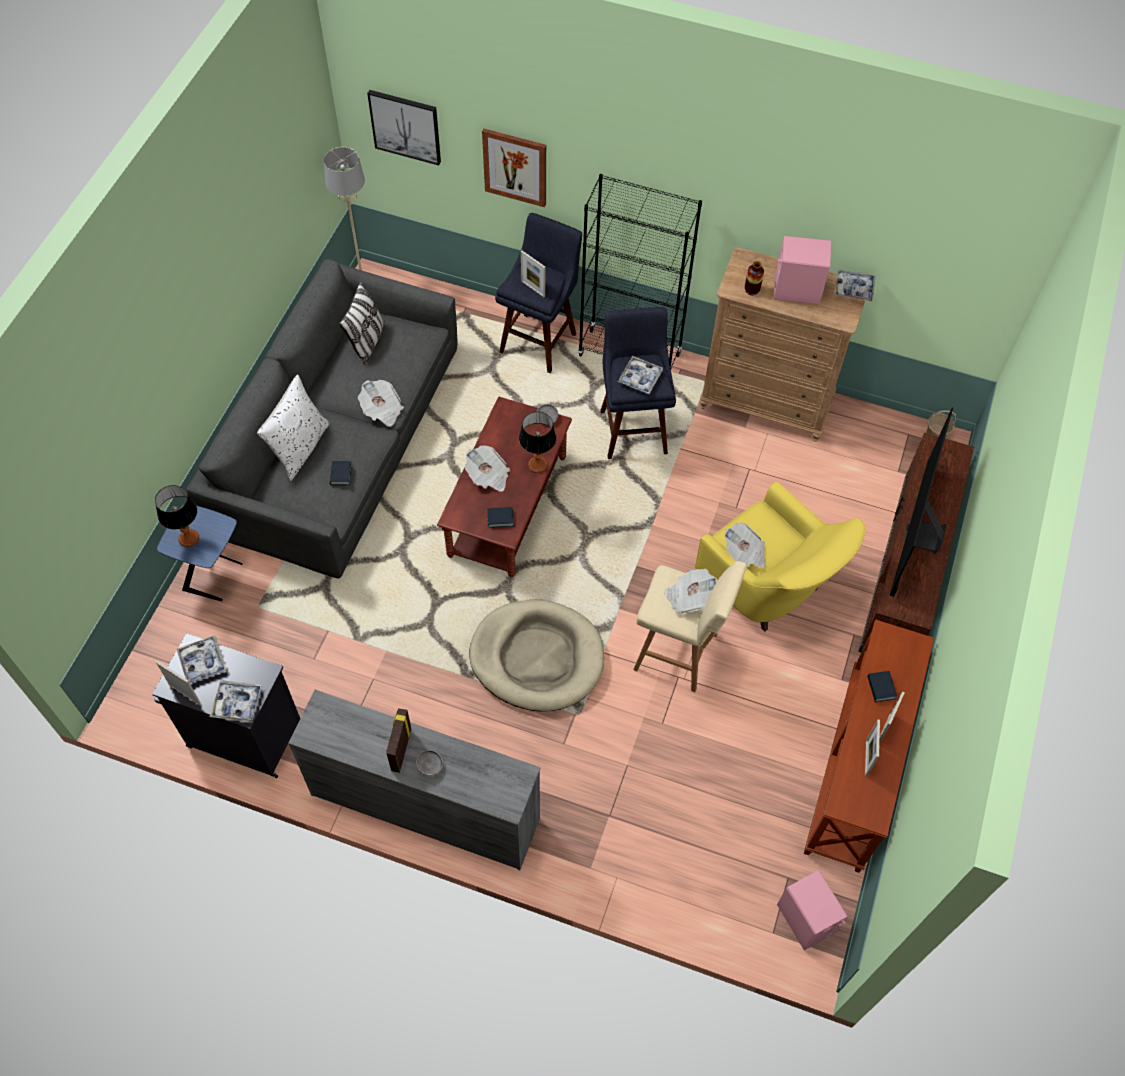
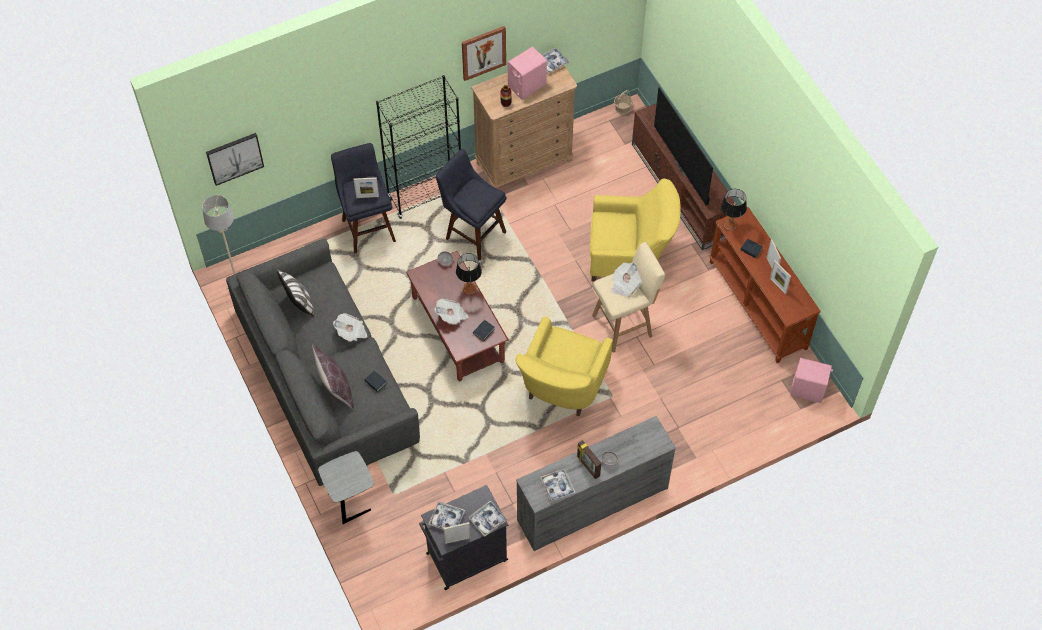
camera: 45 degrees left, 0 degrees up
table lamp [155,485,199,547] -> table lamp moved to [721,189,747,231]
blue side table [157,505,243,601] -> grey side table [318,451,374,524]
white pillow [257,374,329,481] -> brown pillow [312,345,354,409]
beige dog bed [469,600,604,712] -> yellow armchair [515,316,613,416]
picture [482,128,546,207] -> picture moved to [462,26,506,81]
tray [618,356,663,394] -> tray moved to [540,469,576,502]
newspaper [724,523,765,568] -> none

